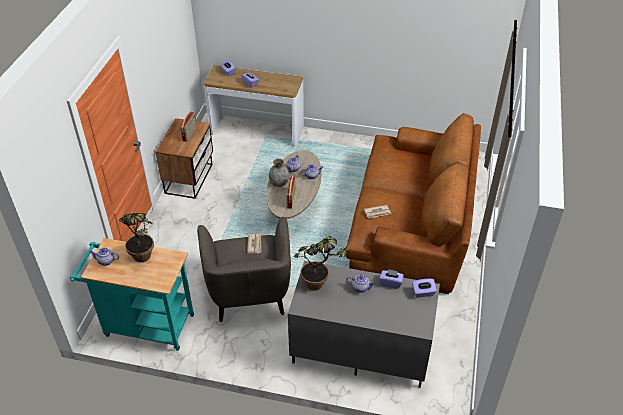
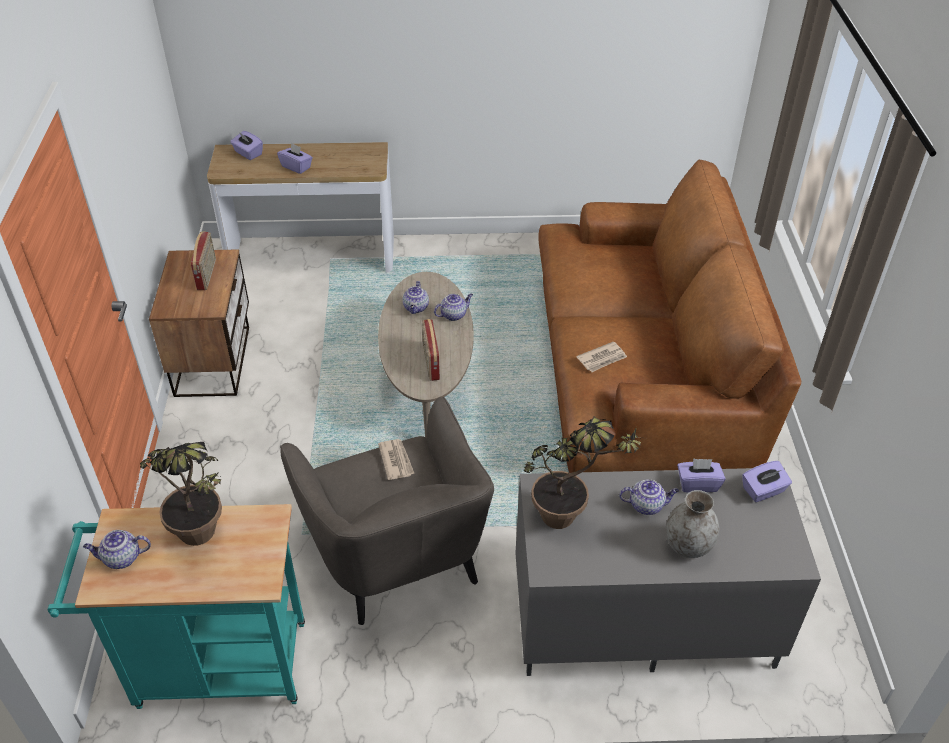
camera: 15 degrees left, 0 degrees up
grey vase [269,158,289,187] -> grey vase moved to [666,490,719,558]

